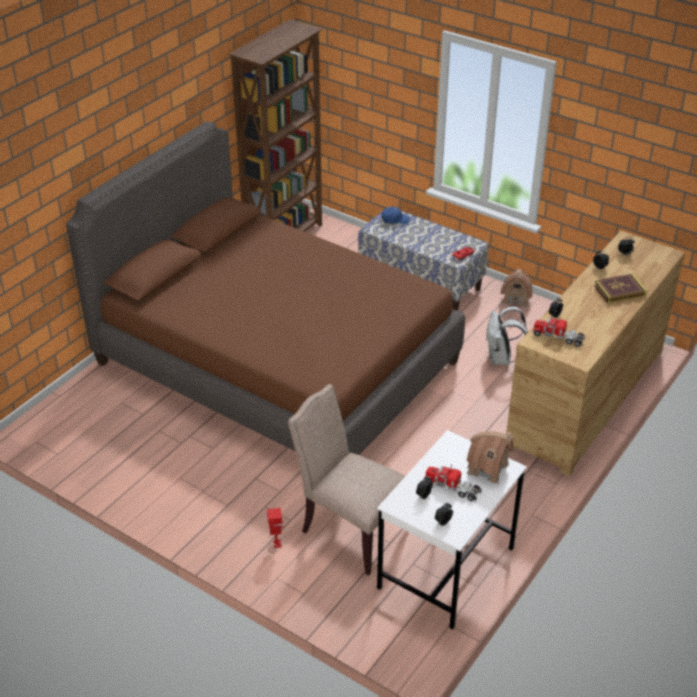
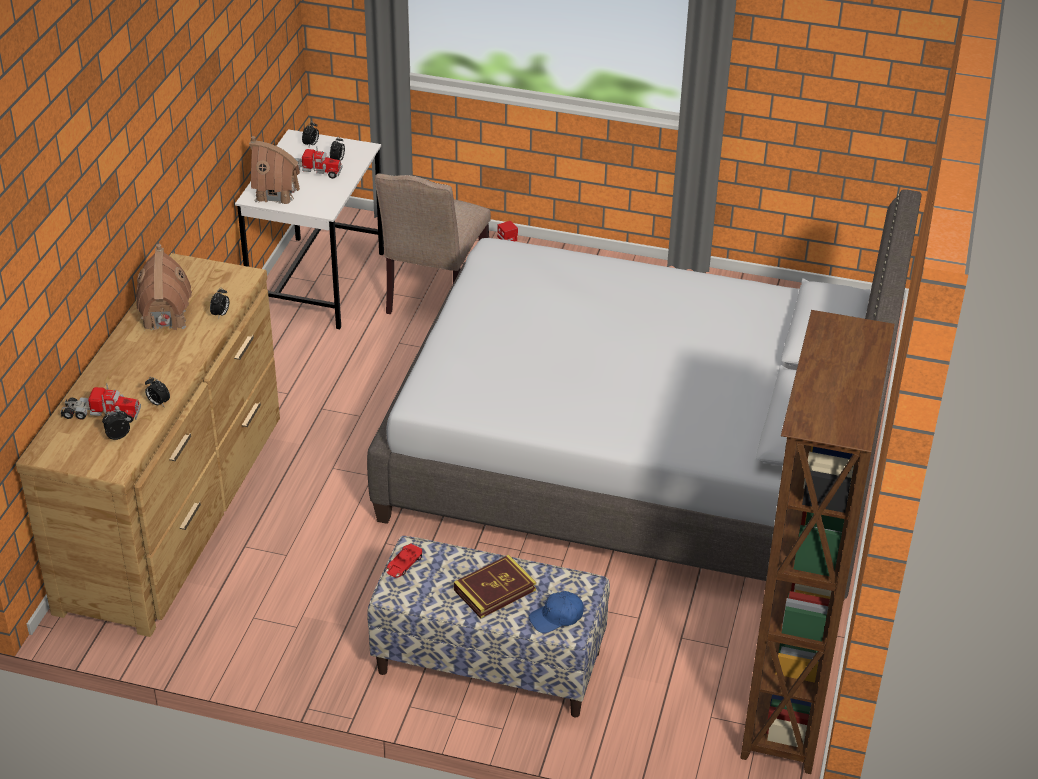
camera: 160 degrees right, 0 degrees up
brown bed [66,121,465,455] -> grey bed [367,189,922,599]
beige chair [288,384,405,576] -> beige chair turned 90 degrees clockwise [375,174,491,314]
white backpack [486,307,528,365] -> none
toy house [501,269,533,308] -> toy house moved to [136,244,192,331]
toy truck [532,315,586,347] -> toy truck moved to [61,384,141,423]
book [594,274,647,303] -> book moved to [454,555,536,618]

